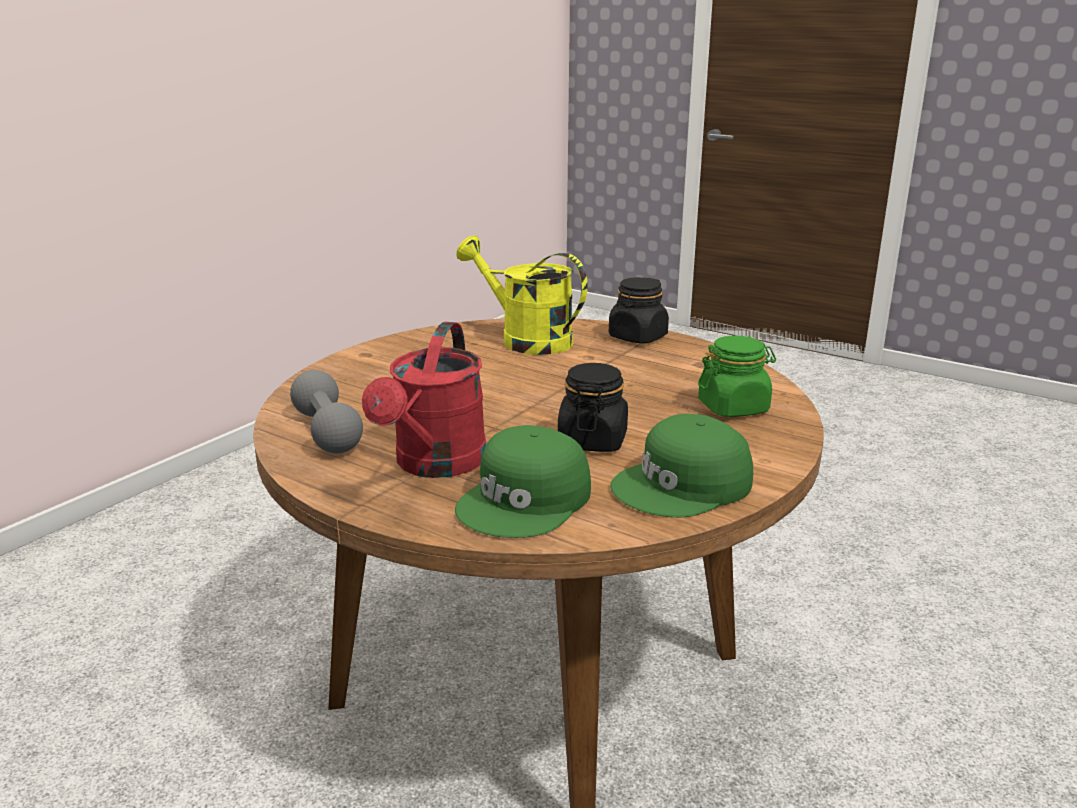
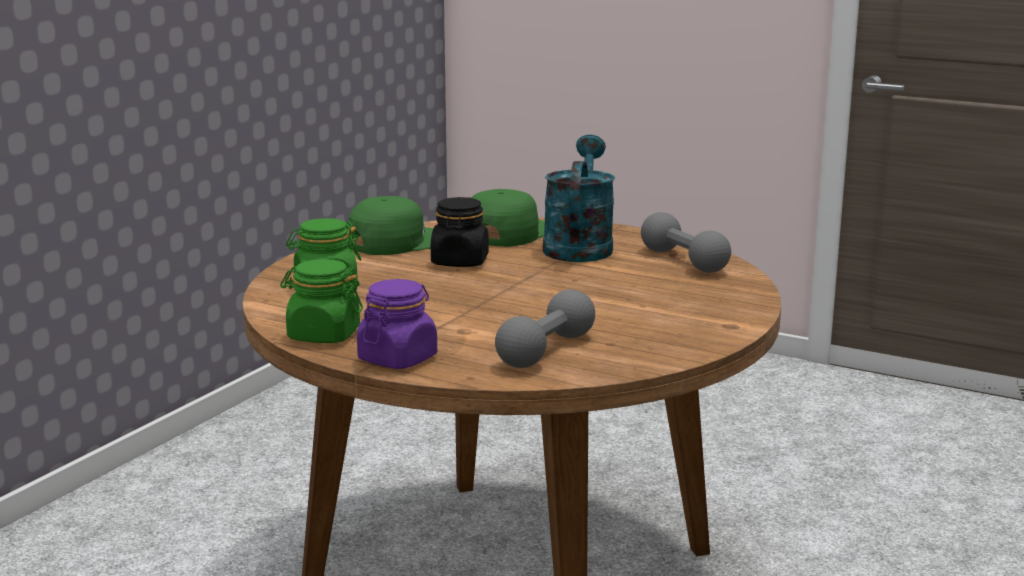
camera: 175 degrees right, 5 degrees down
red watering can [362,322,486,478] -> turquoise watering can [543,134,615,262]
yellow watering can [456,235,588,355] -> grey dumbbell [495,289,595,368]
black jar [609,277,669,344] -> purple jar [357,279,437,369]
none -> green jar [280,259,363,343]

